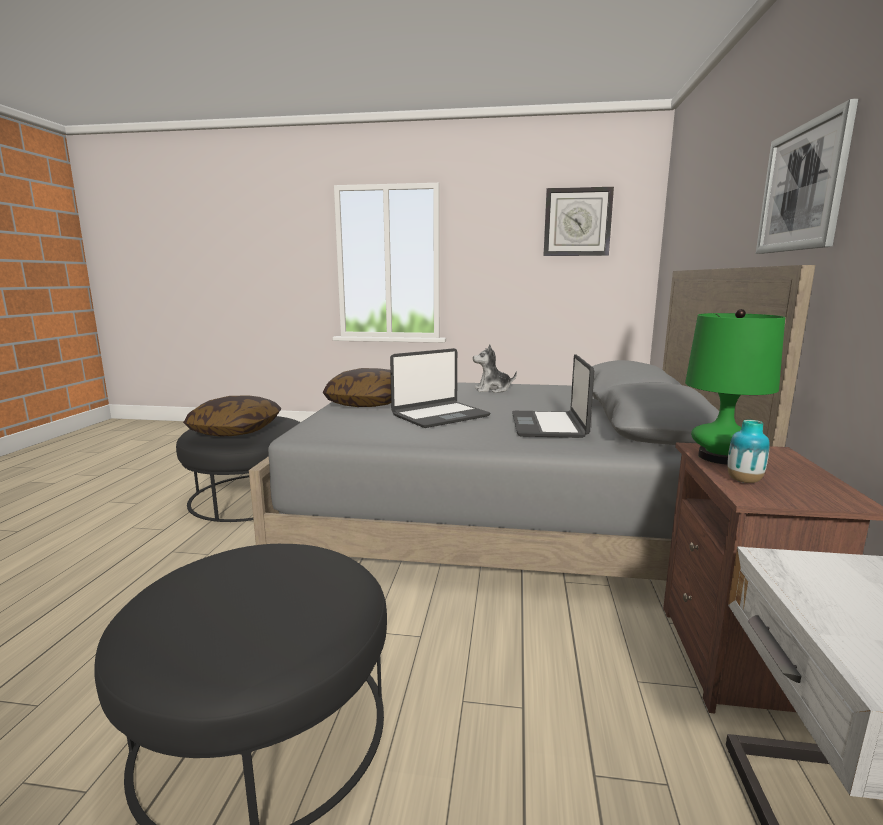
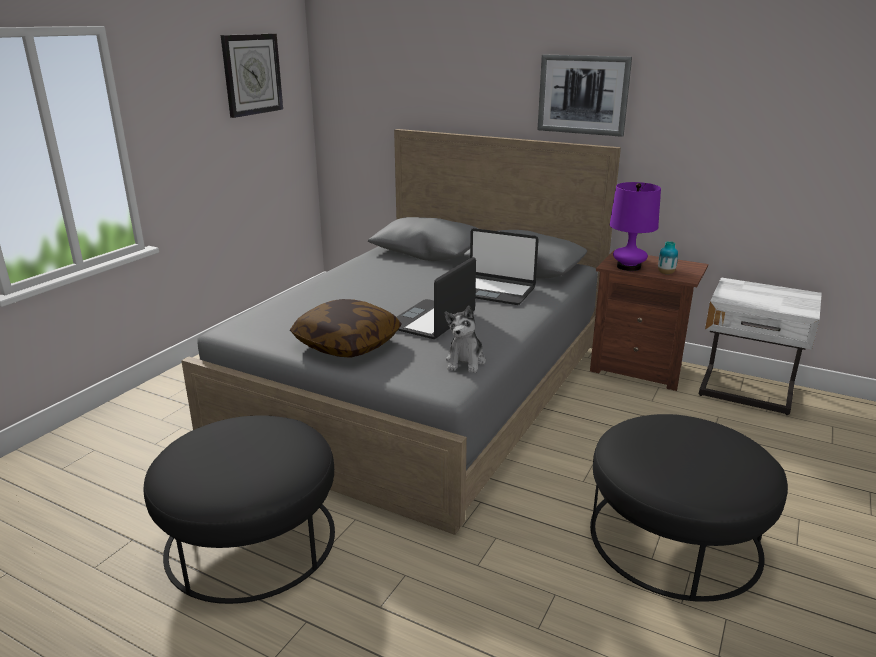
camera: 70 degrees left, 10 degrees up
pillow [183,395,282,436] -> none
laptop [390,348,490,428] -> laptop turned 135 degrees counterclockwise [397,257,476,339]
plush toy [473,344,517,393] -> plush toy moved to [444,306,486,373]
green table lamp [685,309,785,465] -> purple table lamp [610,182,661,271]

